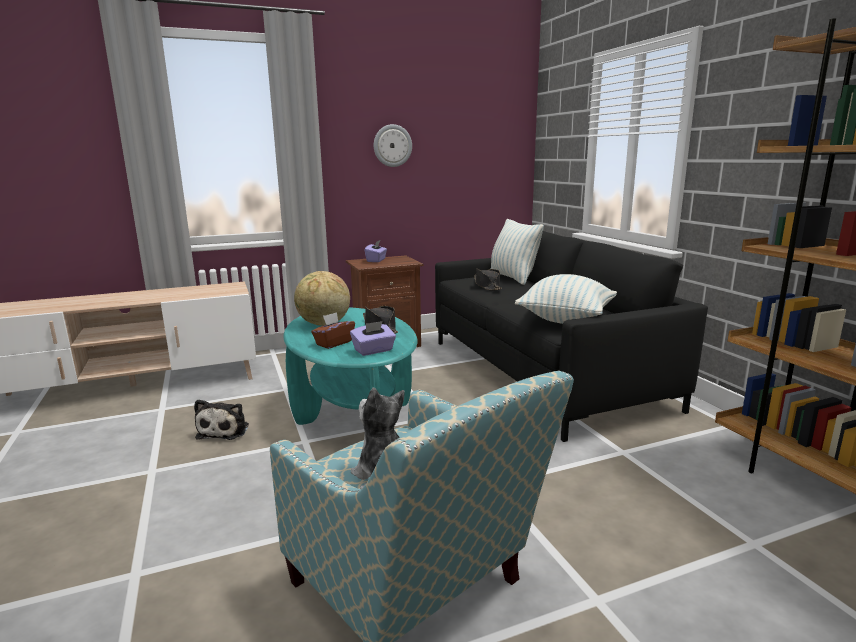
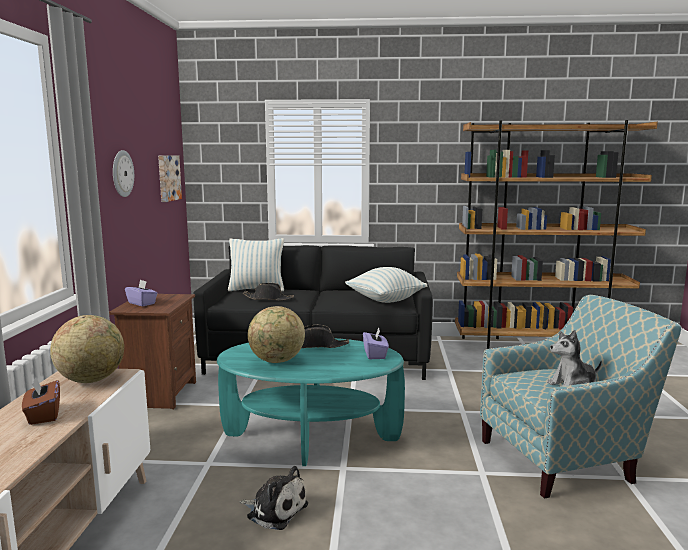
camera: 65 degrees left, 5 degrees down
brown tissue box [311,312,355,349] -> brown tissue box moved to [22,377,60,425]
none -> globe [50,315,124,383]
none -> picture [158,156,182,202]

